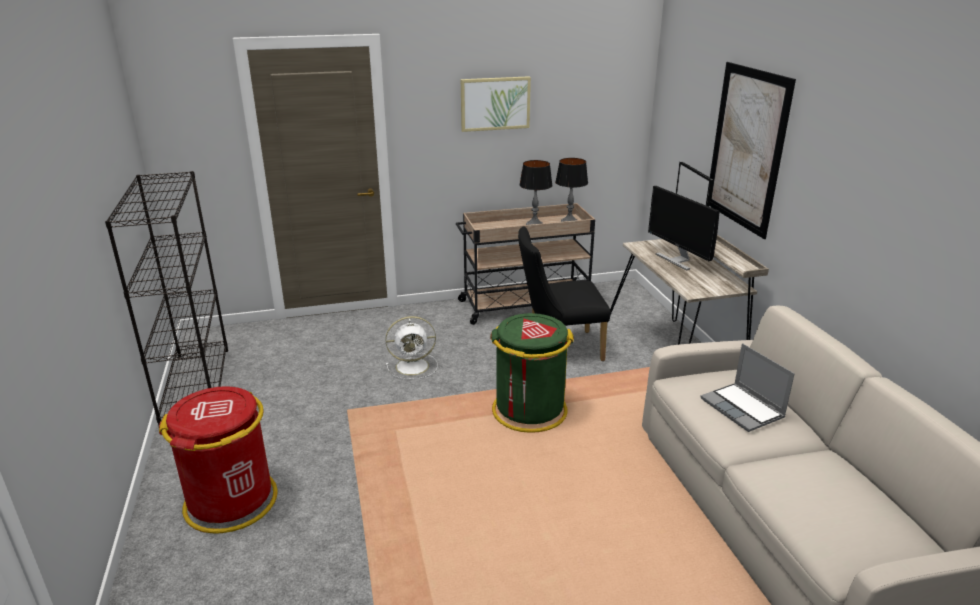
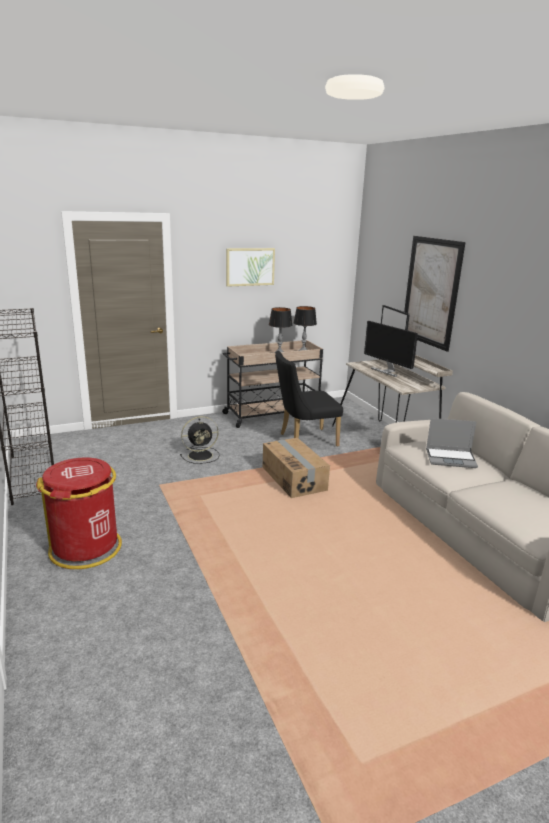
camera: 10 degrees left, 5 degrees down
white fan [385,316,438,379] -> black fan [180,416,220,464]
green trash can [490,313,574,433] -> cardboard box [263,438,330,498]
laptop [700,343,795,432] -> laptop turned 45 degrees counterclockwise [426,418,478,468]

